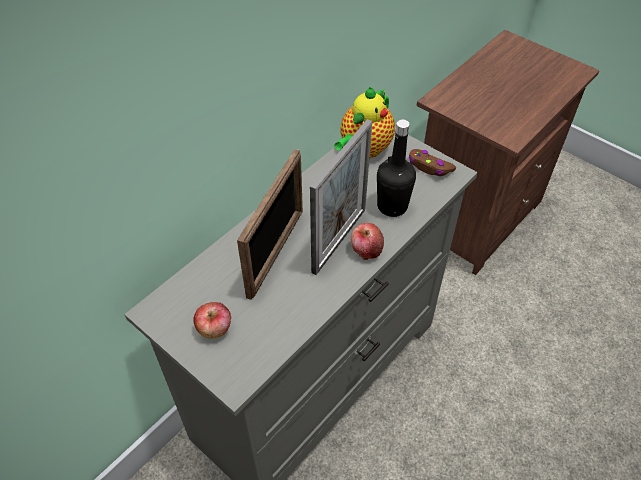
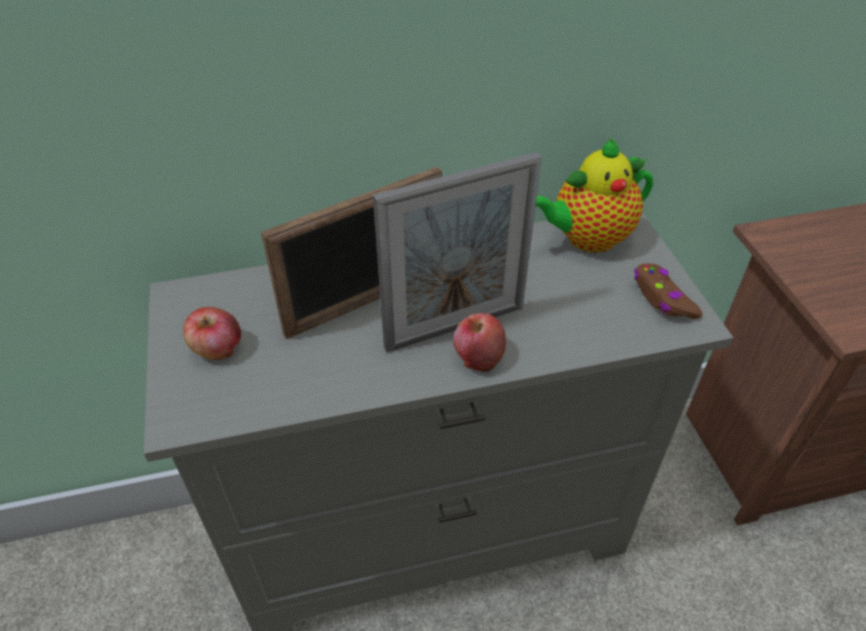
camera: 35 degrees right, 5 degrees down
black bottle [377,119,416,217] -> none

